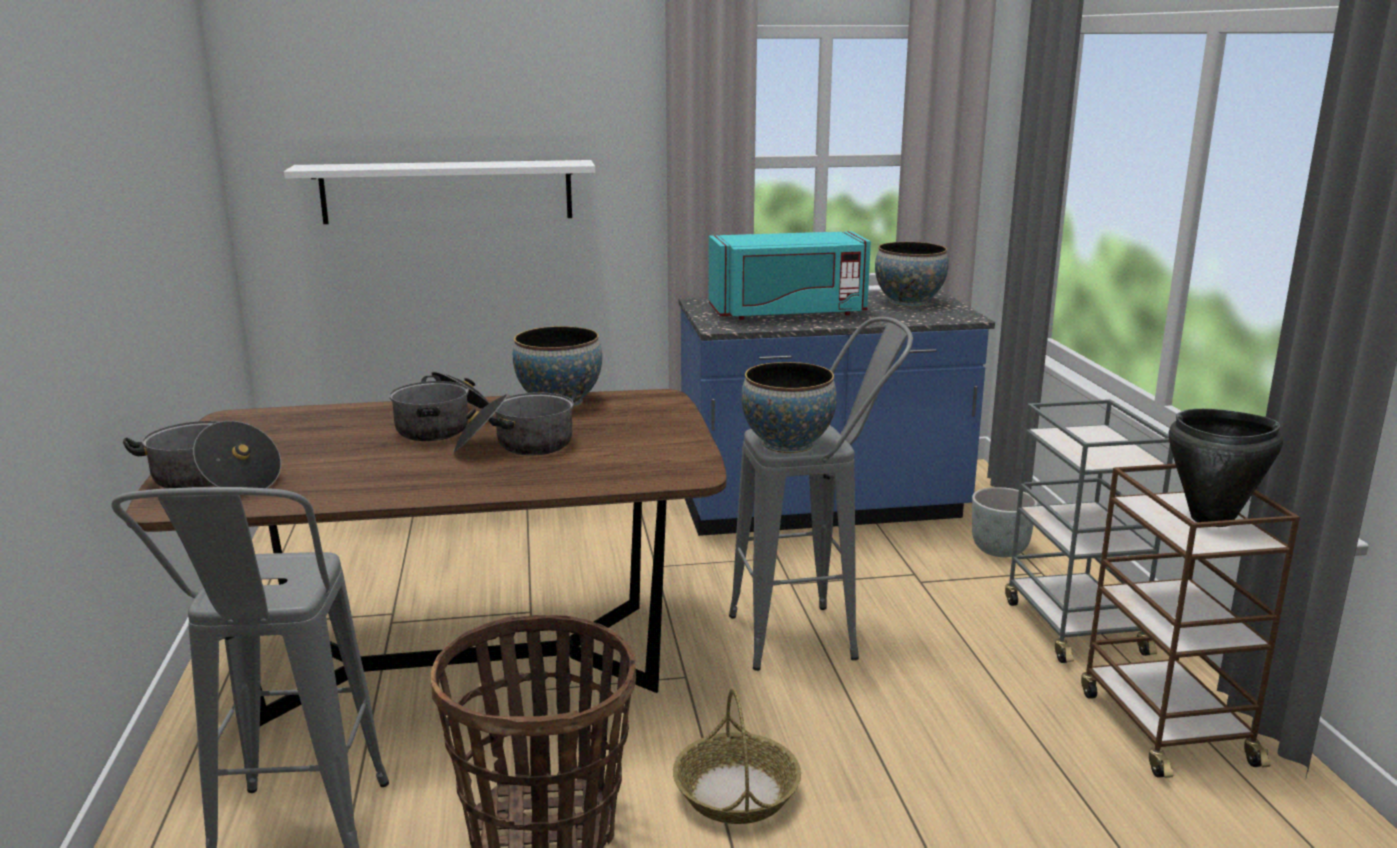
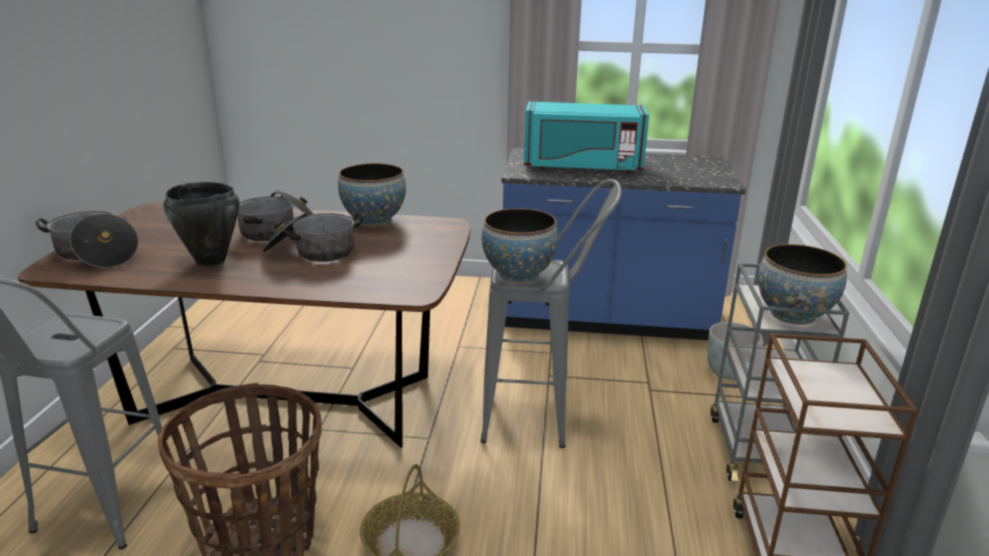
camera: 15 degrees right, 5 degrees up
white shelf [284,160,595,224] -> none
bowl [875,242,948,307] -> bowl moved to [758,244,847,325]
black cooking pot [1169,409,1283,527] -> black cooking pot moved to [163,182,239,266]

